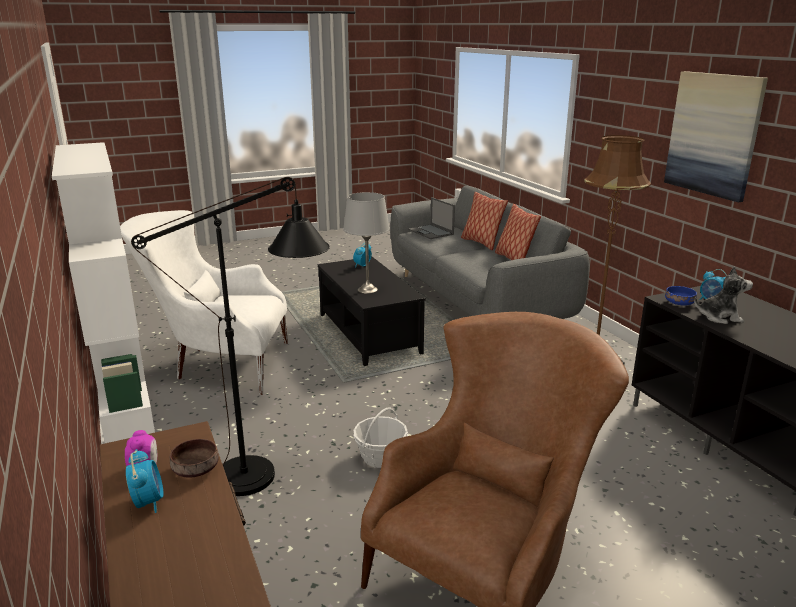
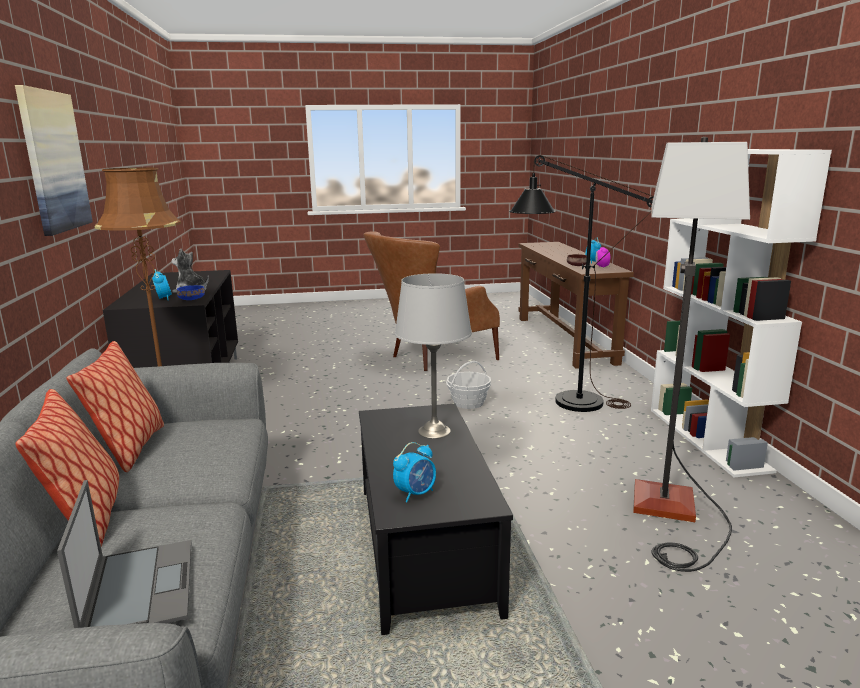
camera: 165 degrees left, 5 degrees down
white armchair [120,210,288,395] -> floor lamp [633,137,750,572]

